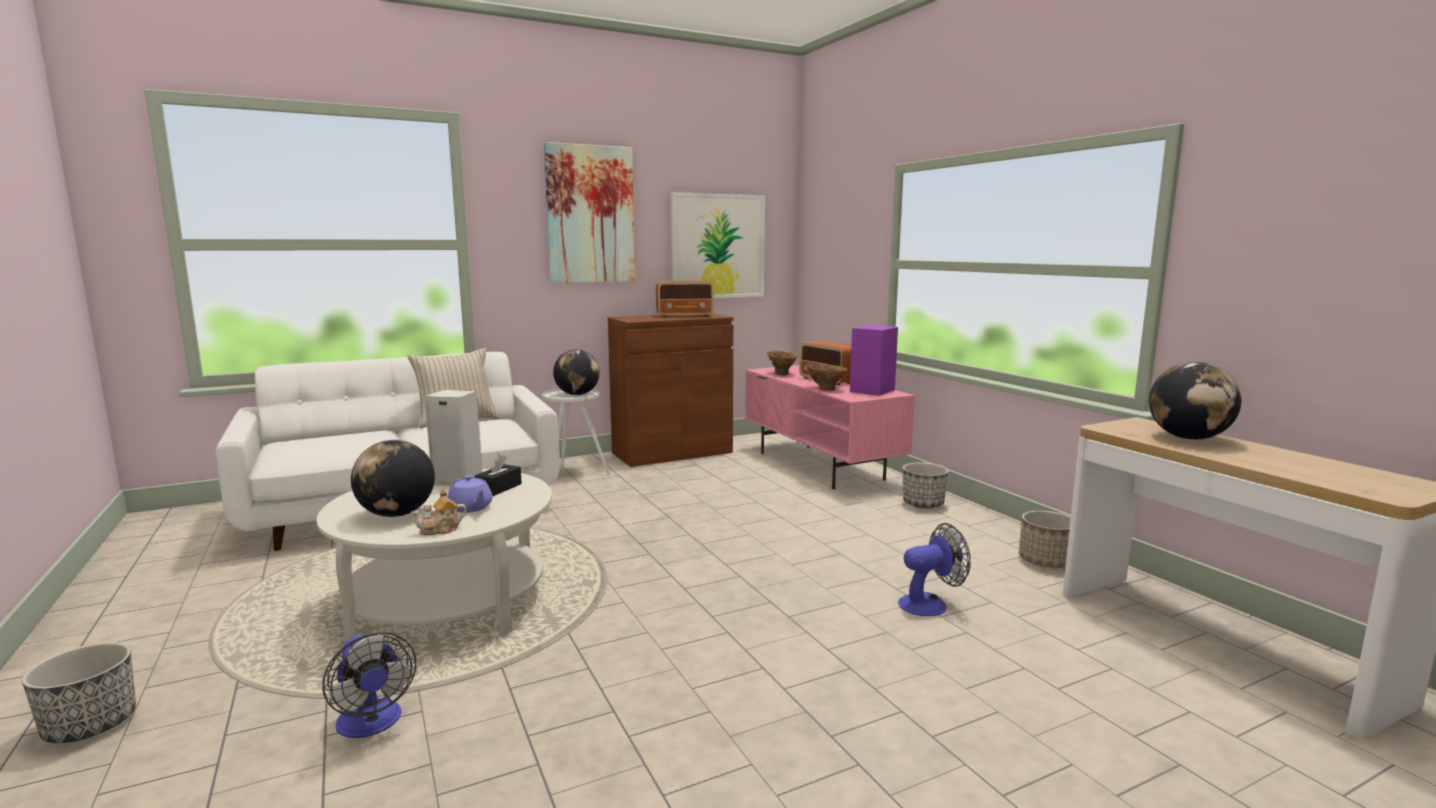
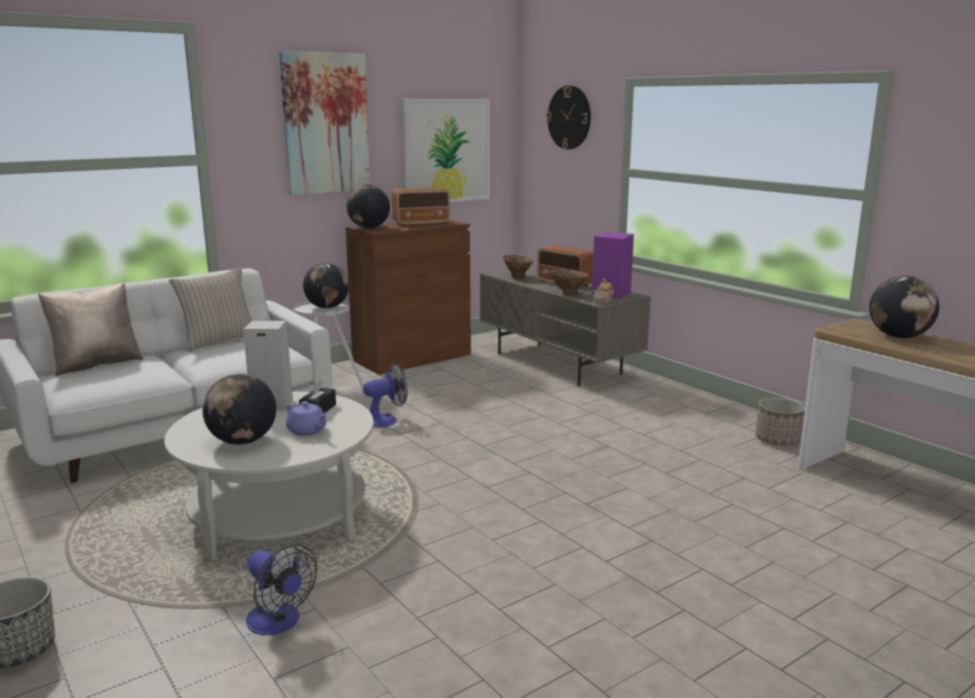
camera: 10 degrees left, 5 degrees up
teapot [411,490,467,535] -> teapot moved to [592,278,614,304]
pink tv stand [745,365,915,489] -> grey tv stand [480,267,651,386]
fan [898,523,971,616] -> fan moved to [363,363,408,428]
planter [903,462,949,509] -> none
none -> beige pillow [38,283,143,376]
none -> globe [347,185,390,228]
none -> wall clock [546,86,591,149]

